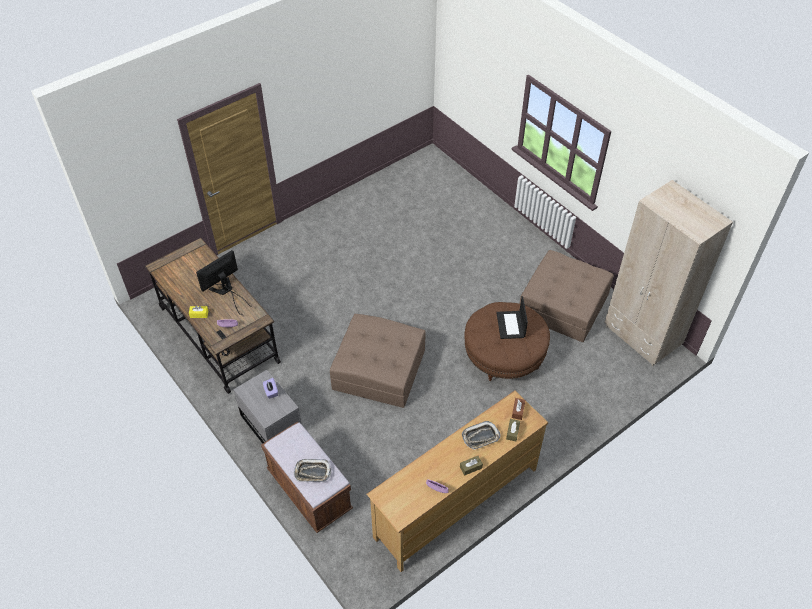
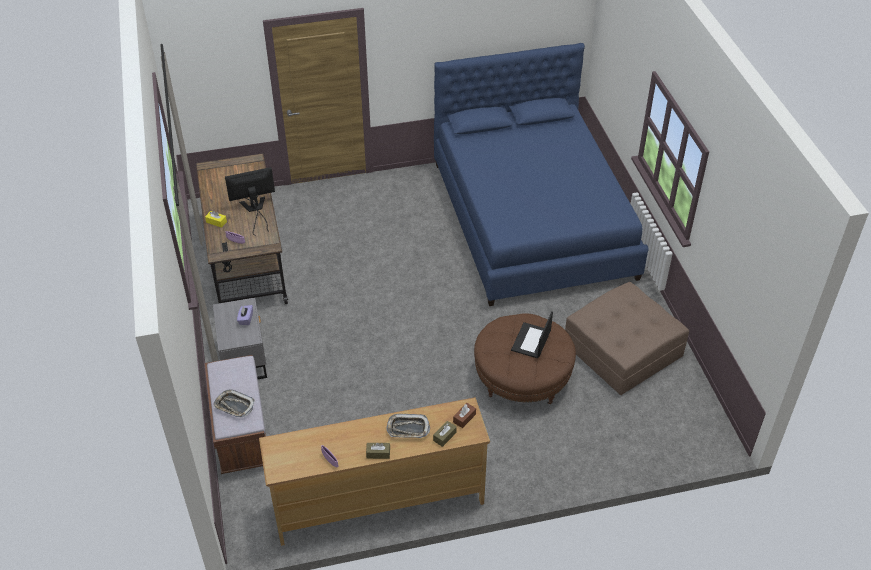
camera: 25 degrees right, 5 degrees down
brown ottoman [330,314,425,408] -> none
beige wardrobe [605,180,733,366] -> none
none -> blue bed [434,43,649,306]

